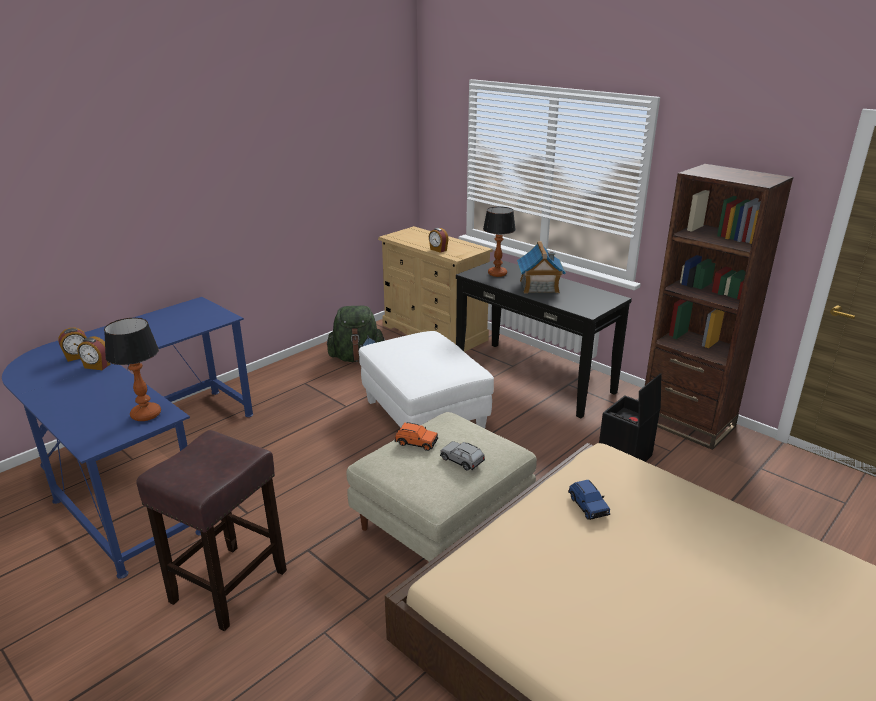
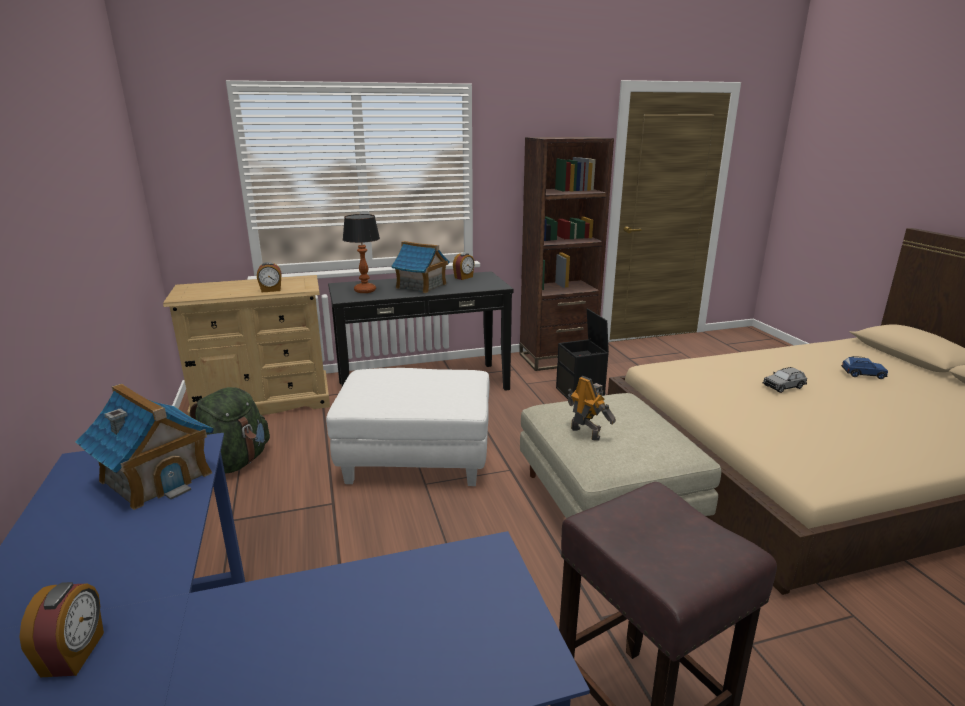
camera: 60 degrees left, 5 degrees down
alarm clock [77,336,110,370] -> alarm clock moved to [453,253,475,280]
table lamp [104,318,161,421] -> none
orange toy car [394,422,438,451] -> toy robot [568,376,616,441]
grey toy car [440,441,485,471] -> grey toy car moved to [763,367,807,393]
blue toy car [568,480,610,520] -> blue toy car moved to [841,356,888,379]
none -> toy house [76,383,214,510]

